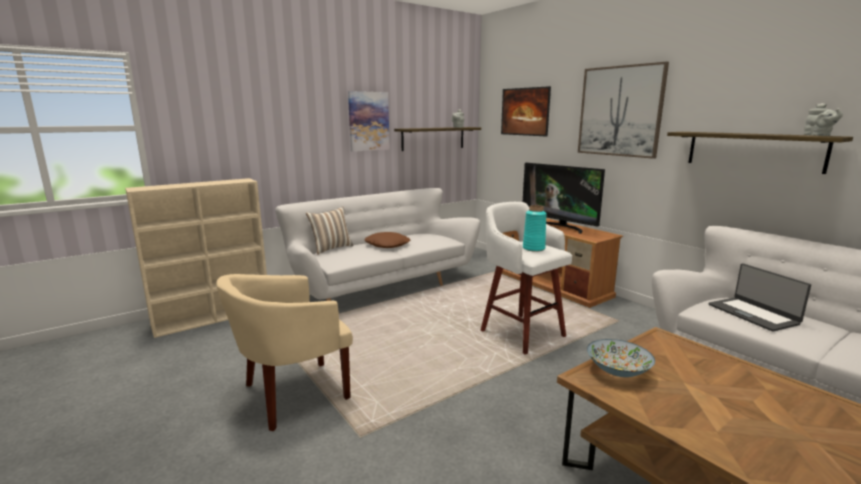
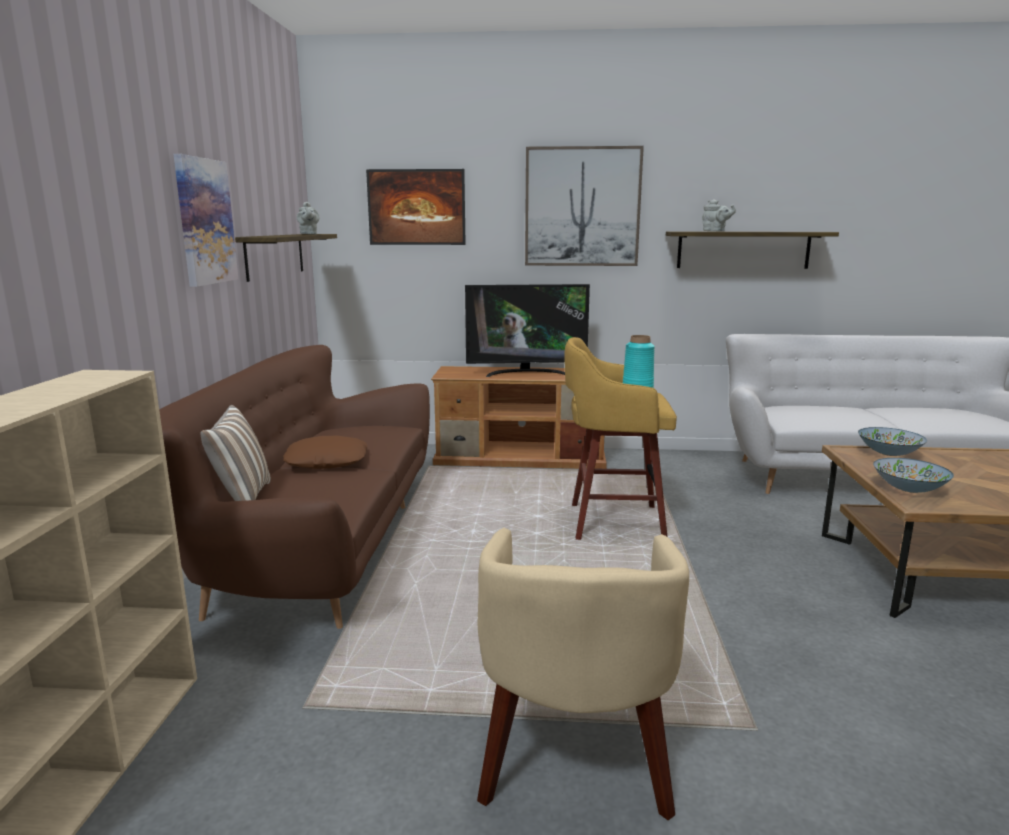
camera: 50 degrees left, 0 degrees up
white sofa [275,188,481,301] -> brown sofa [159,345,430,629]
white stool [480,202,572,355] -> yellow stool [564,337,677,540]
laptop [708,263,811,332] -> none
grey teapot [804,103,843,136] -> grey teapot moved to [702,200,736,231]
none -> bowl [858,427,927,456]

